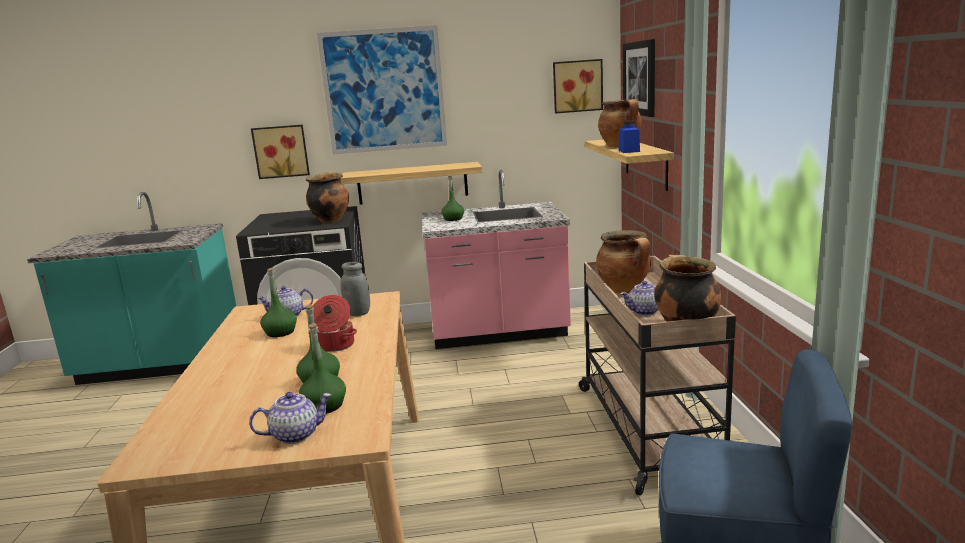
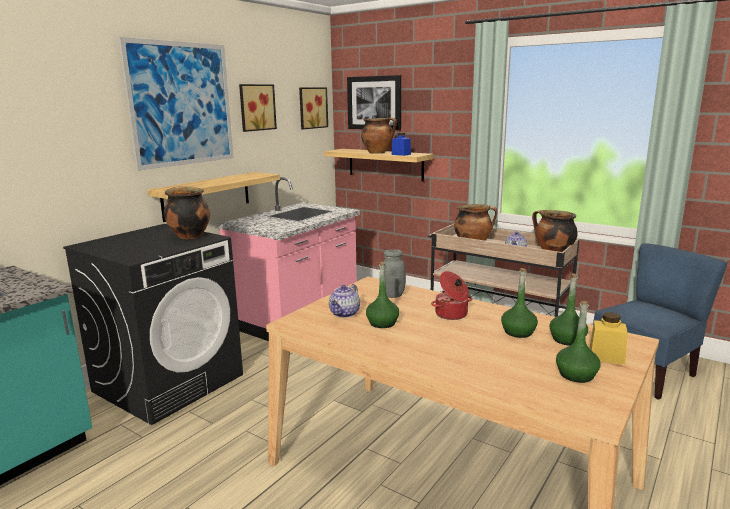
camera: 50 degrees left, 0 degrees up
teapot [249,392,331,444] -> yellow jar [589,312,628,365]
picture [251,125,310,179] -> picture moved to [239,84,277,132]
green bottle [441,176,464,221] -> green bottle moved to [556,301,601,383]

